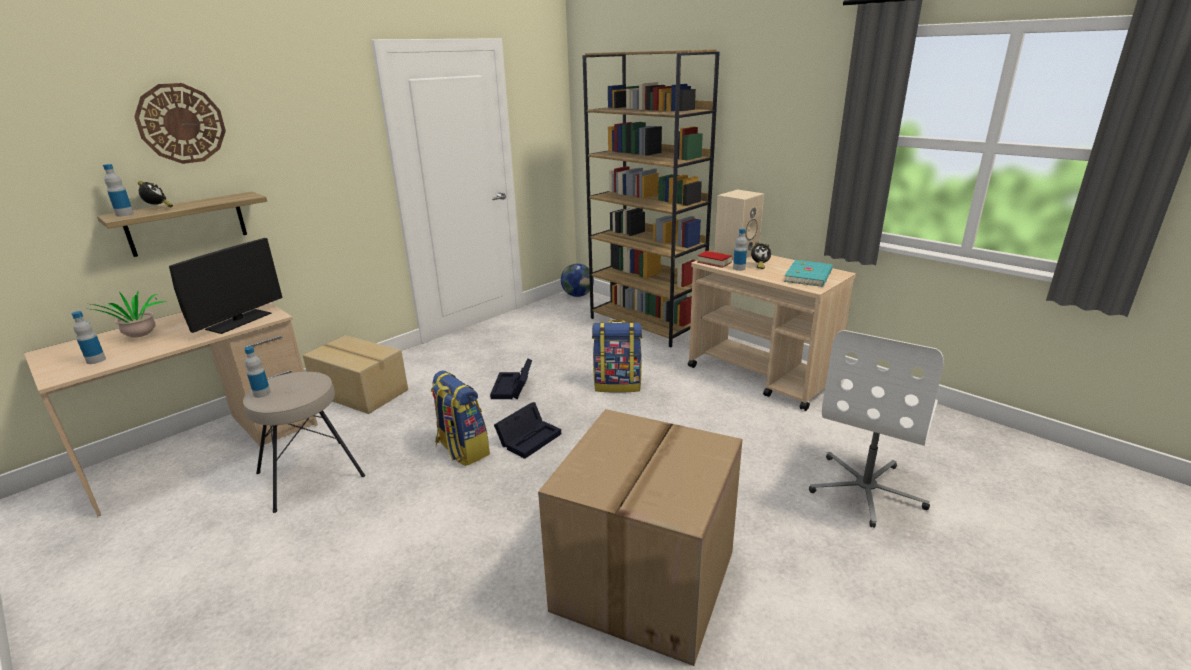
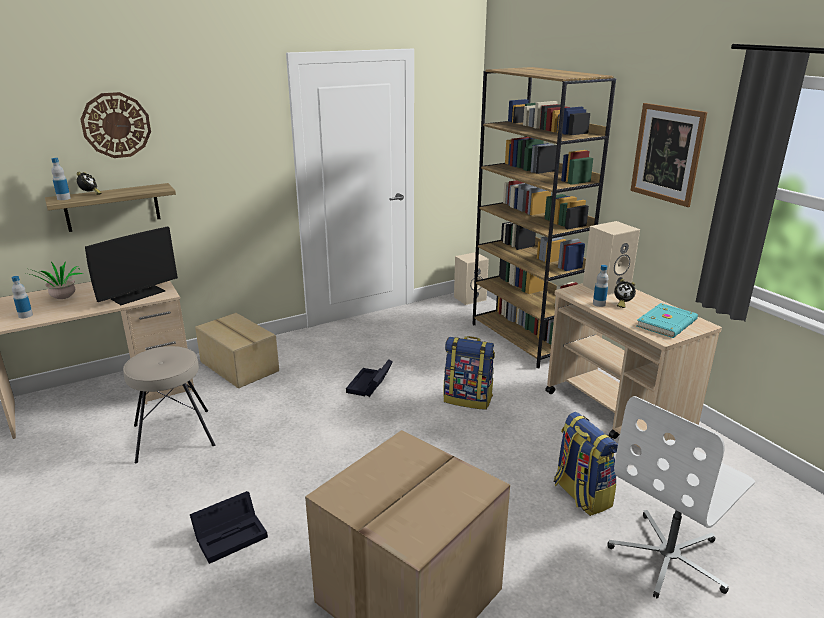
camera: 15 degrees right, 0 degrees up
bottle [245,346,271,398] -> none
backpack [431,370,490,466] -> backpack moved to [554,412,618,516]
black storage box [494,402,561,459] -> black storage box moved to [190,491,268,564]
globe [561,264,594,297] -> beige speaker [454,252,489,305]
book [697,251,733,268] -> none
none -> picture [631,103,707,207]

